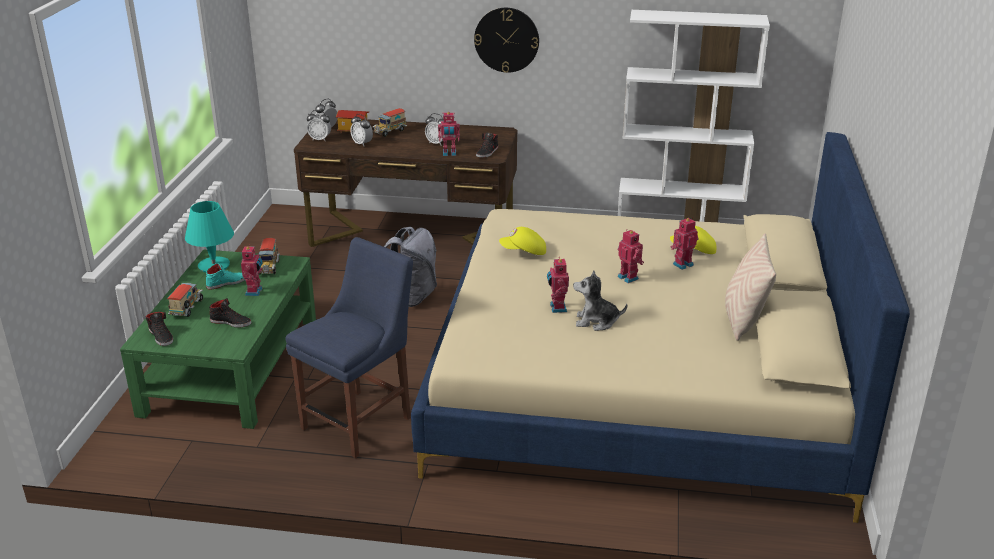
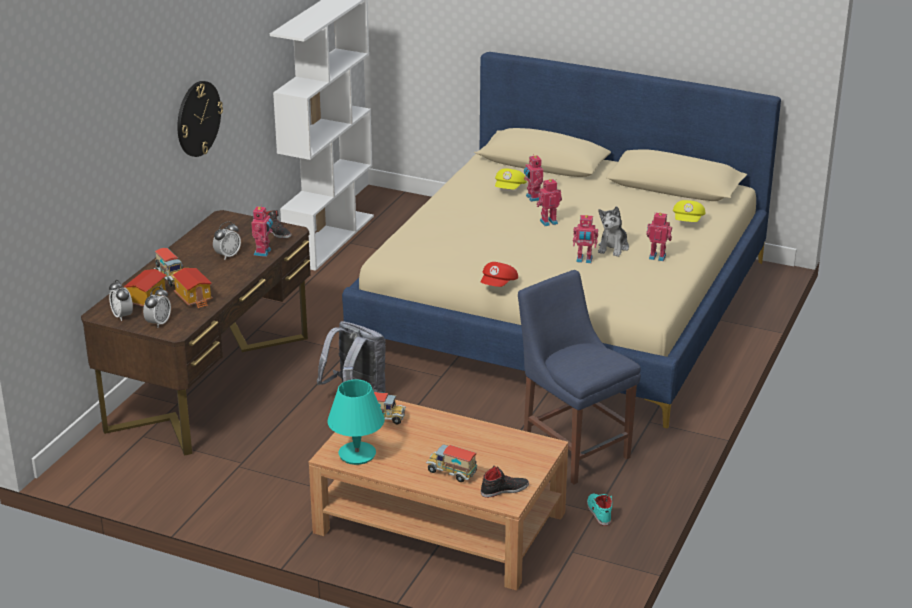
camera: 75 degrees left, 0 degrees up
green coffee table [120,250,316,429] -> brown coffee table [309,400,568,591]
turquoise shoe [206,263,246,290] -> turquoise shoe moved to [587,494,612,526]
black shoe [209,298,252,328] -> none
toy robot [241,244,263,296] -> toy robot moved to [646,213,672,261]
alarm clock [350,114,373,146] -> toy house [173,268,213,309]
yellow cap [499,227,546,255] -> yellow cap moved to [673,200,706,222]
beige pillow [725,234,776,341] -> none
none -> red cap [481,262,518,287]

